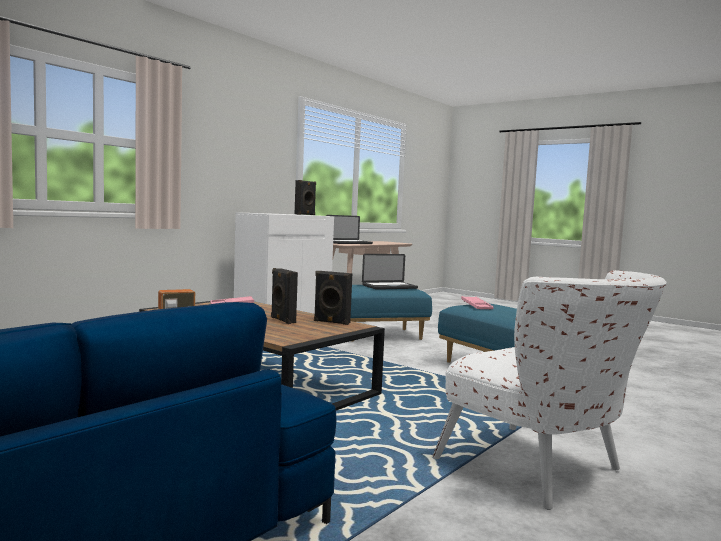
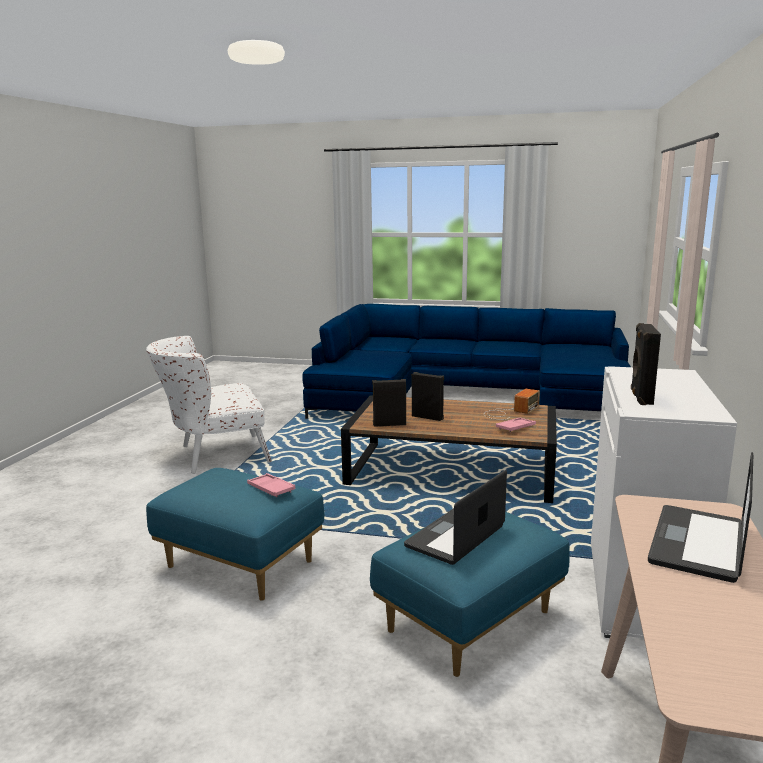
camera: 155 degrees right, 10 degrees up
white armchair [432,270,667,510] -> white armchair turned 45 degrees counterclockwise [146,336,272,474]

